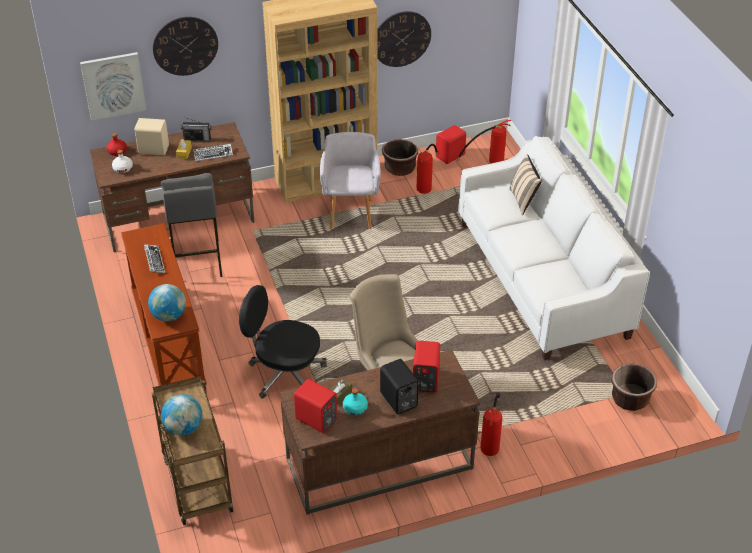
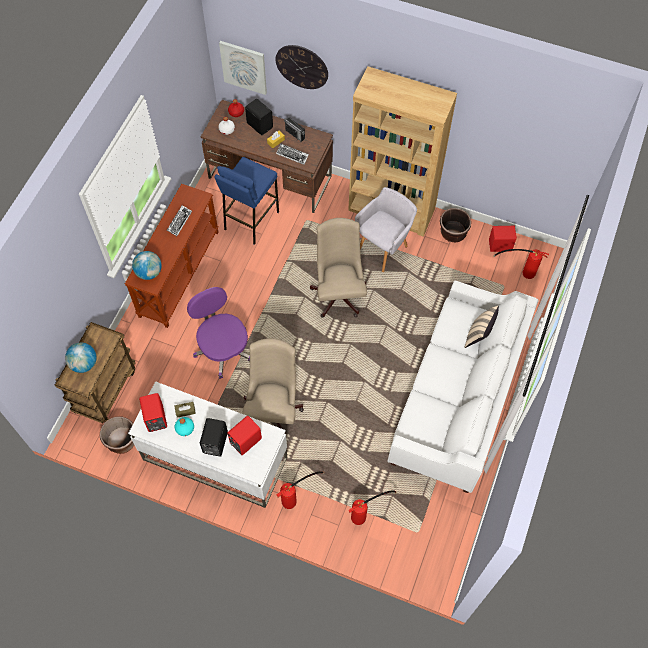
camera: 40 degrees right, 20 degrees up
beige speaker [135,118,169,155] -> black speaker [245,99,273,135]
grey stool [161,173,222,277] -> blue stool [214,157,279,245]
black office chair [239,285,327,399] -> purple office chair [187,287,250,379]
brown desk [280,350,480,515] -> white desk [128,381,287,508]
wall clock [377,11,431,67] -> none
fire extinguisher [417,144,438,194] -> fire extinguisher moved to [349,490,397,525]
brown planter [612,364,657,411] -> brown planter moved to [100,416,134,454]
none -> beige office chair [310,218,367,318]

